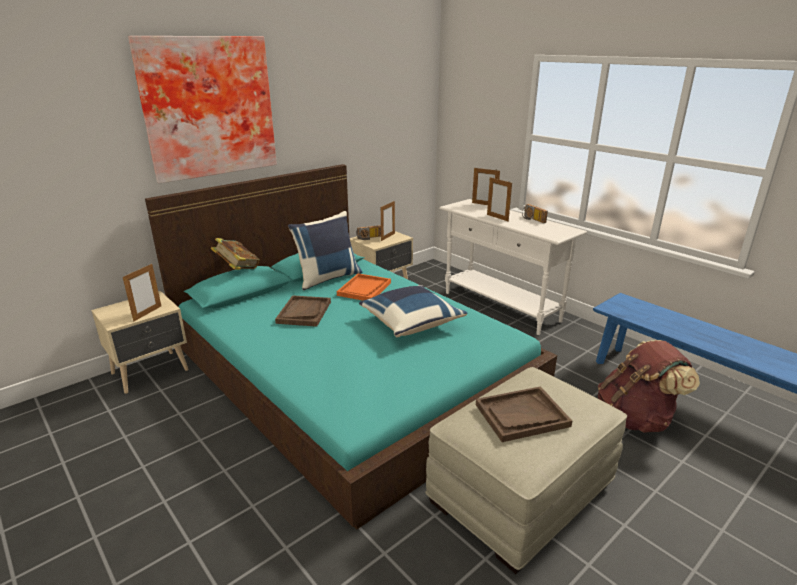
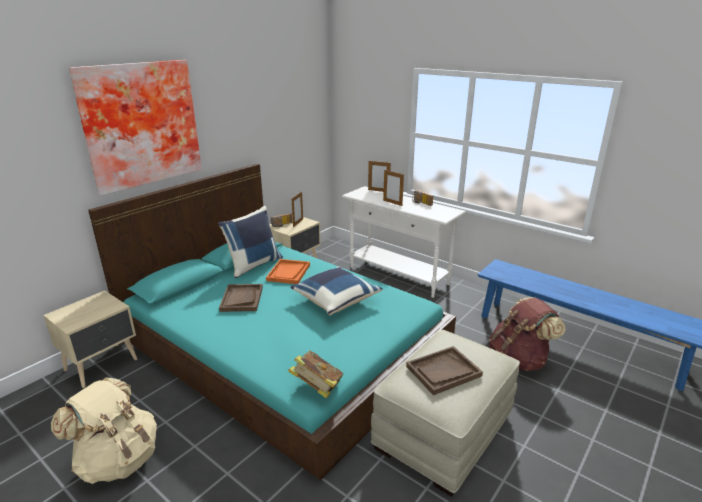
camera: 10 degrees left, 0 degrees up
picture frame [123,264,161,322] -> none
book [211,238,260,270] -> book moved to [288,350,343,398]
none -> beige backpack [51,377,157,484]

